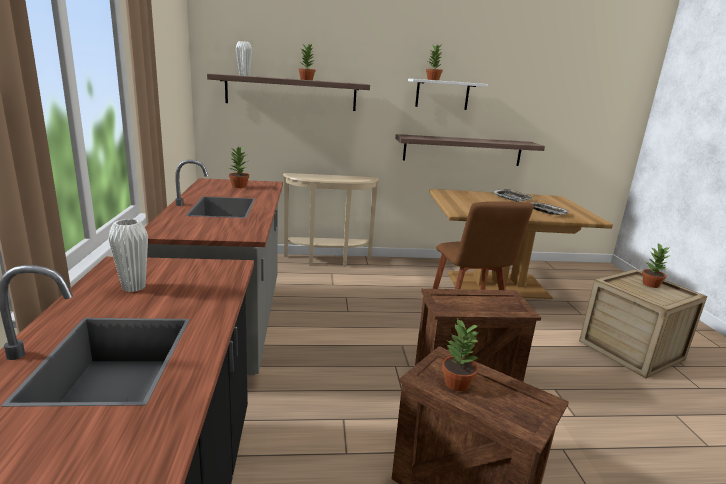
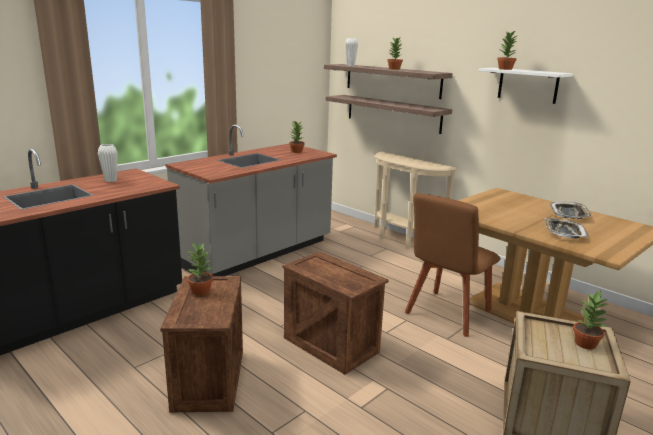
camera: 50 degrees right, 0 degrees up
shelf [395,134,545,166] -> shelf moved to [326,95,452,134]

